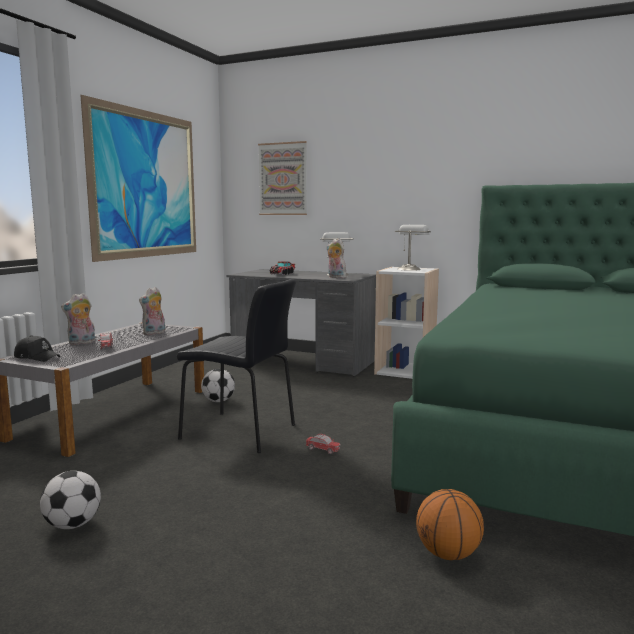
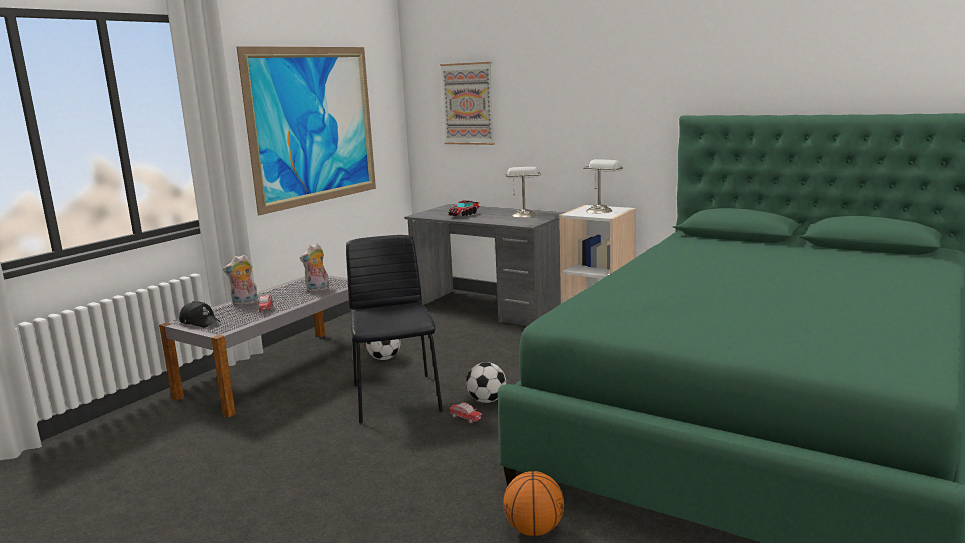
camera: 10 degrees right, 5 degrees up
football [40,471,101,529] -> football moved to [466,362,506,403]
black chair [177,279,297,453] -> black chair turned 135 degrees counterclockwise [346,235,443,423]
plush toy [326,239,346,278] -> none

